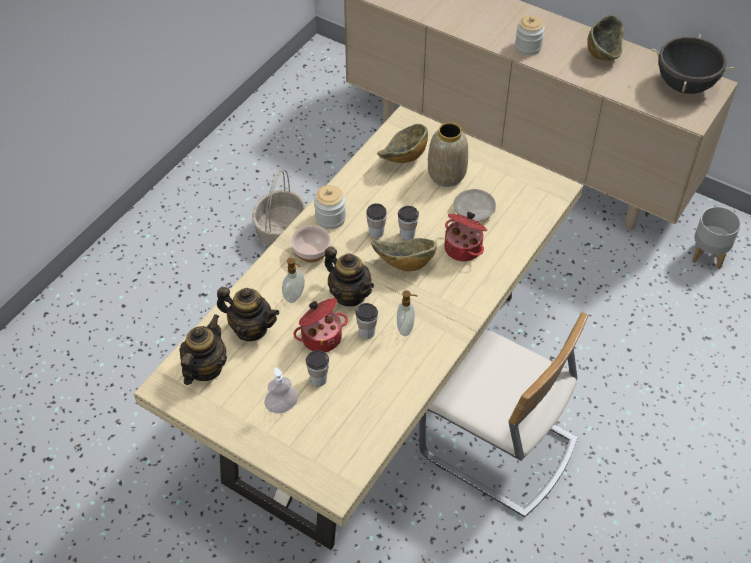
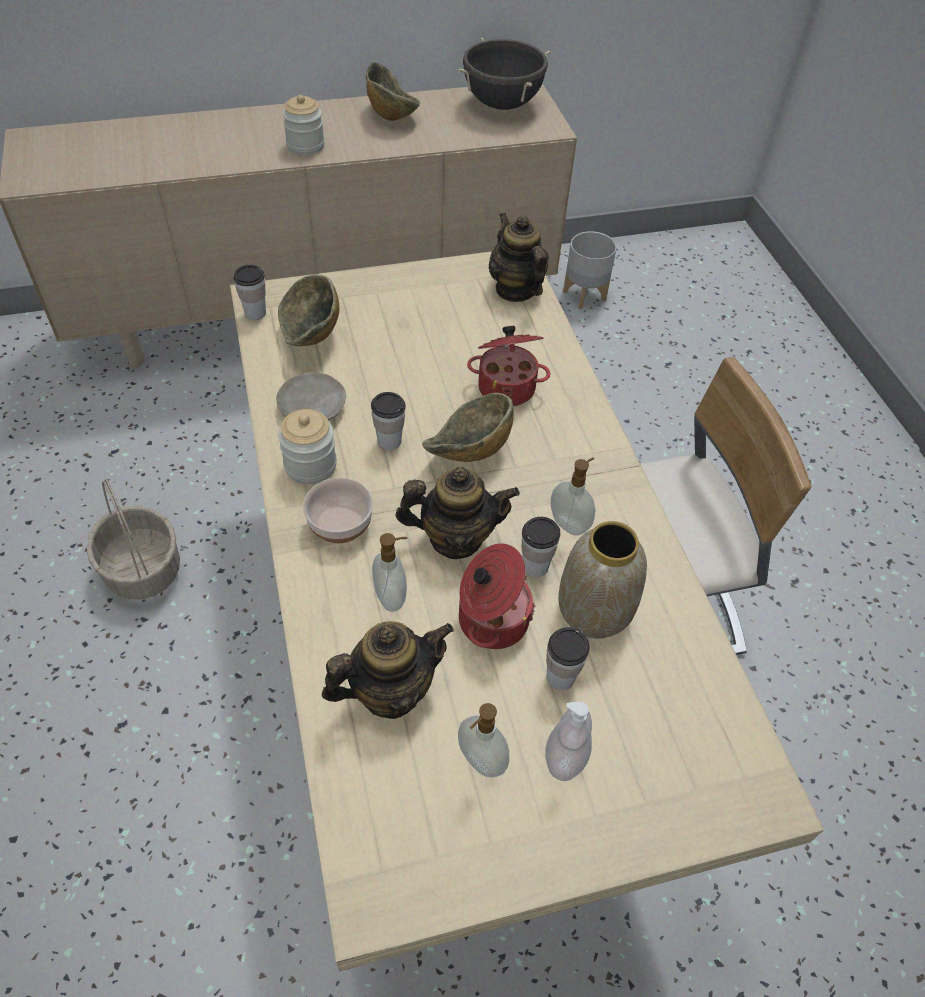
camera: 50 degrees left, 0 degrees up
teapot [180,314,227,385] -> teapot moved to [489,213,549,302]
cup [398,206,419,240] -> cup moved to [233,265,266,320]
vase [428,122,468,187] -> vase moved to [558,521,647,639]
beige plate [453,189,496,222] -> beige plate moved to [276,372,346,420]
none -> soap dispenser [458,703,509,777]

